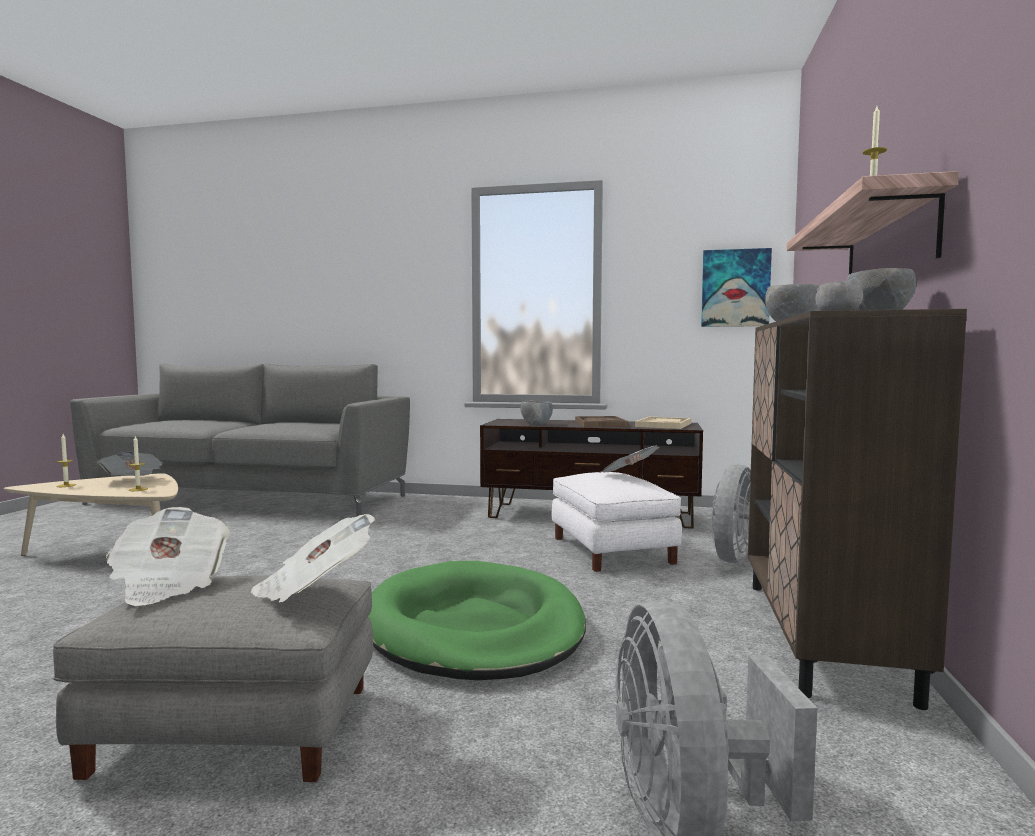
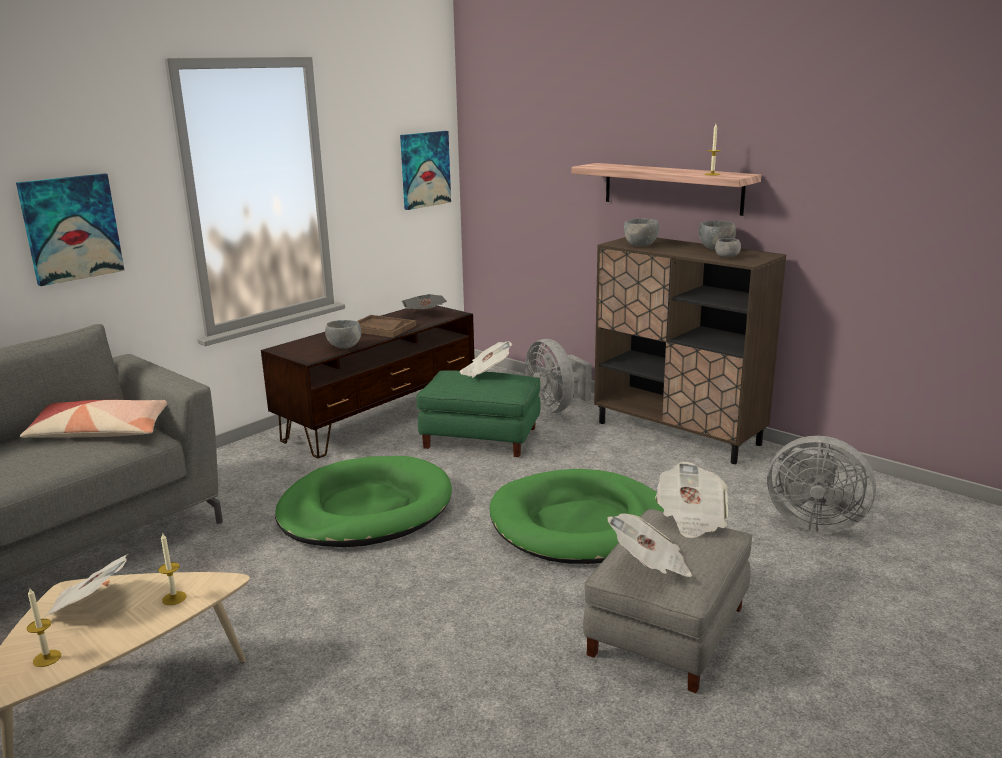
camera: 60 degrees left, 15 degrees up
white ottoman [552,472,682,572] -> green ottoman [416,371,541,457]
beige tray [635,417,691,429] -> newspaper [402,294,447,309]
none -> picture [16,173,125,286]
none -> pillow [20,400,167,438]
none -> green dog bed [275,456,452,547]

